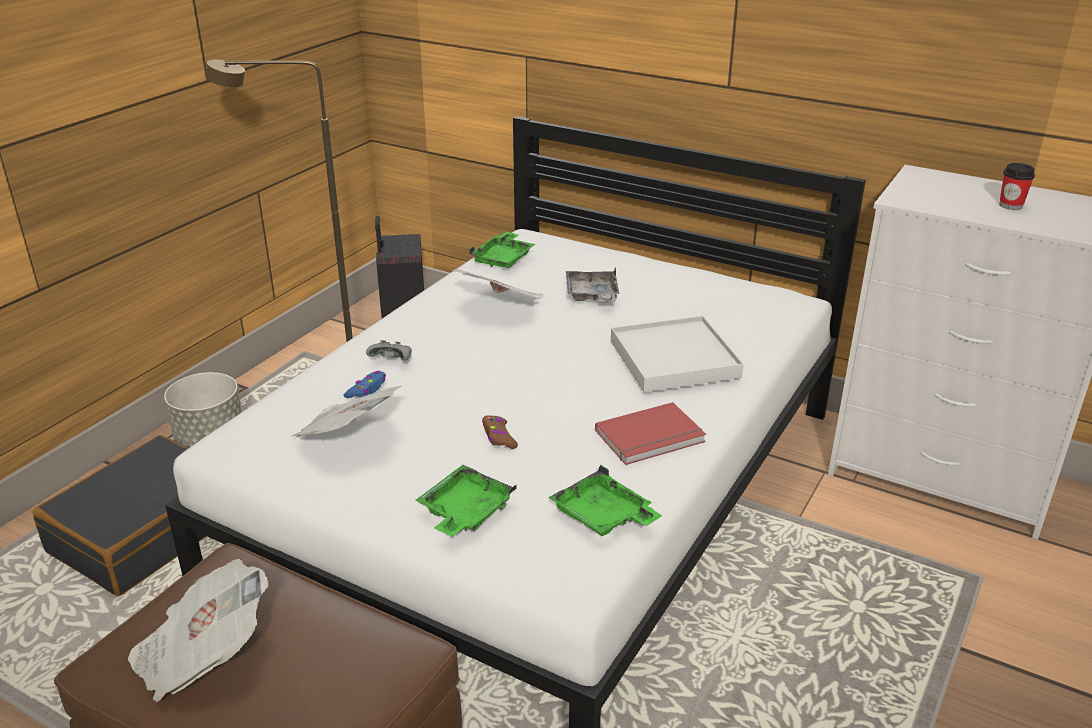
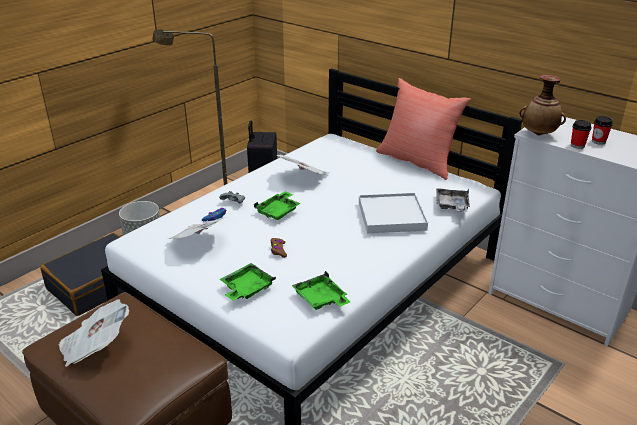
camera: 10 degrees right, 0 degrees up
green tray [469,232,536,268] -> green tray moved to [254,191,301,220]
grey tray [566,268,620,302] -> grey tray moved to [436,188,470,212]
red book [595,402,706,465] -> none
none -> red pillow [376,78,471,180]
none -> vase [520,75,566,136]
none -> cup [571,120,592,149]

